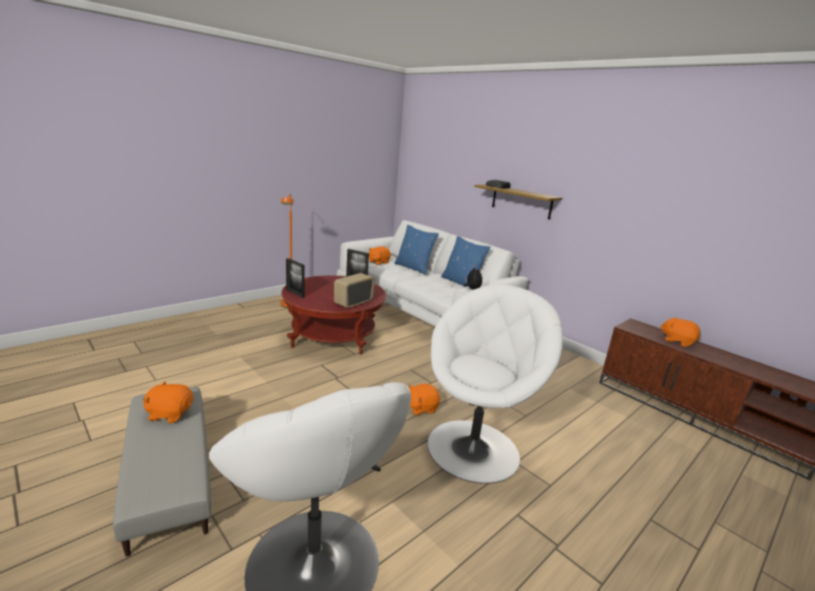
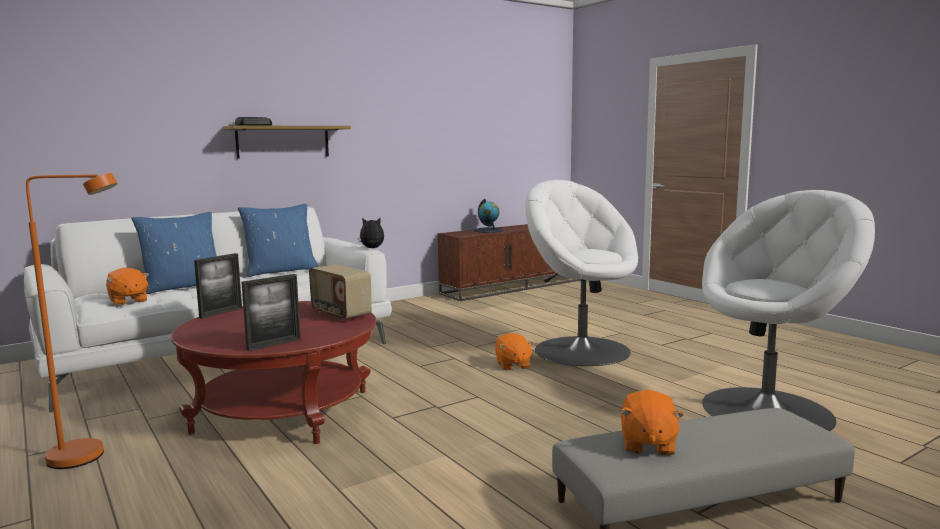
camera: 80 degrees left, 10 degrees down
orange plush toy [660,317,700,347] -> globe [475,199,504,233]

